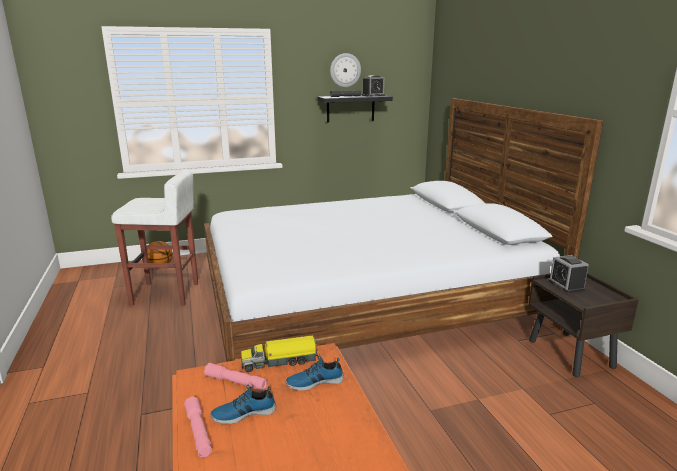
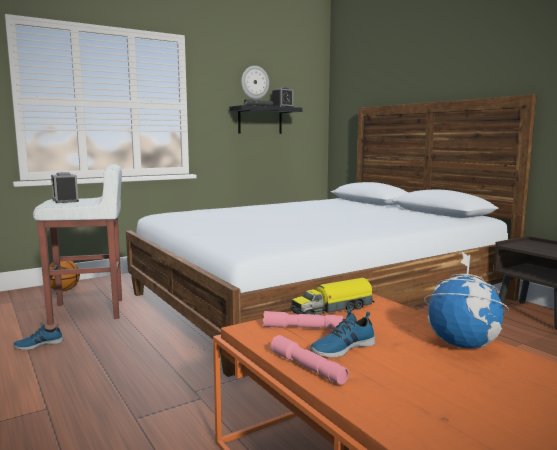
camera: 15 degrees left, 10 degrees down
shoe [286,355,344,391] -> shoe moved to [13,322,63,350]
alarm clock [548,255,589,293] -> alarm clock moved to [51,172,79,203]
none -> globe [424,252,509,349]

